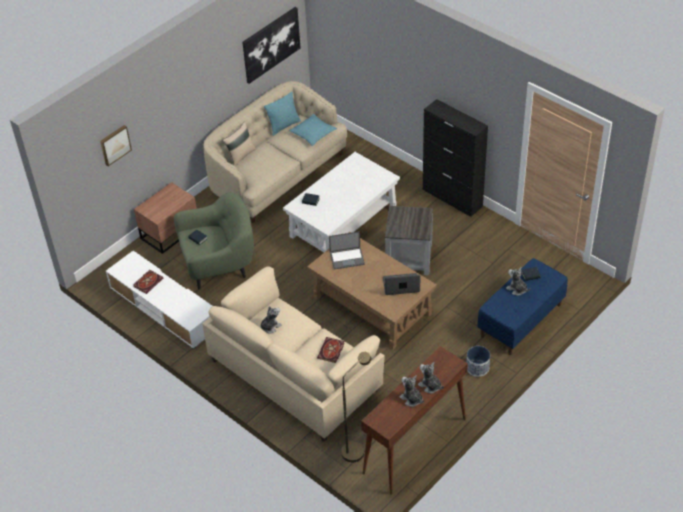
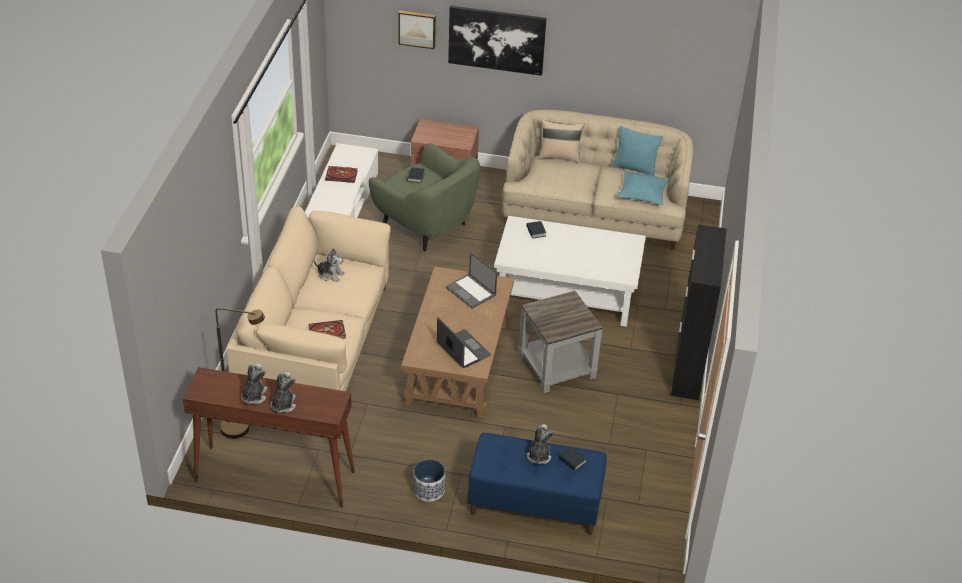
camera: 55 degrees right, 5 degrees down
picture [242,7,300,84] -> picture moved to [448,6,547,76]

